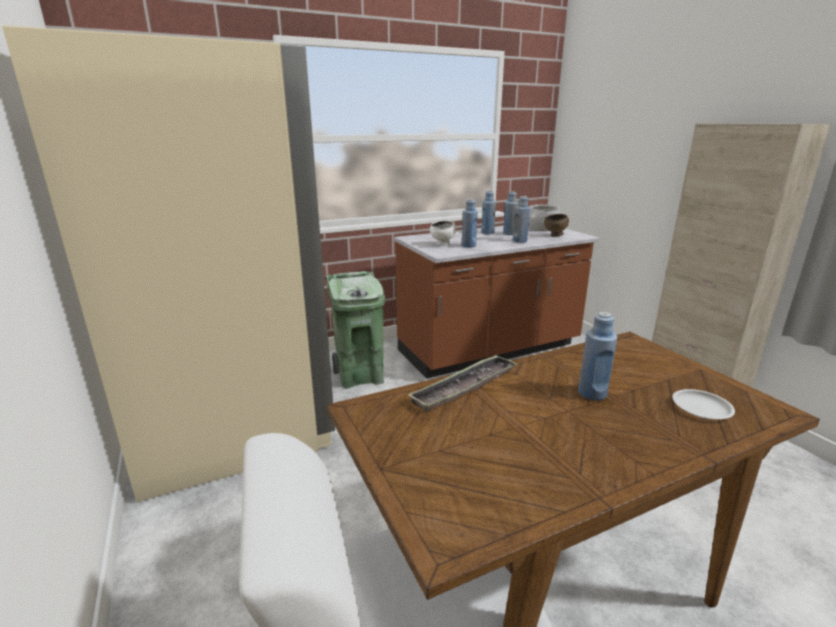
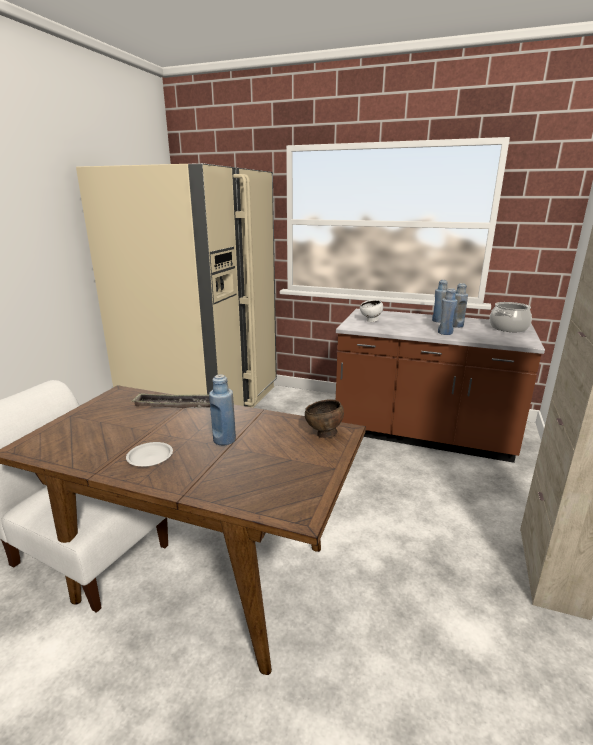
camera: 45 degrees right, 0 degrees up
green trash can [325,271,385,388] -> none
blue bottle [461,199,478,248] -> none
brown bowl [544,214,569,237] -> brown bowl moved to [305,399,344,438]
white plate [672,389,735,420] -> white plate moved to [126,442,173,467]

